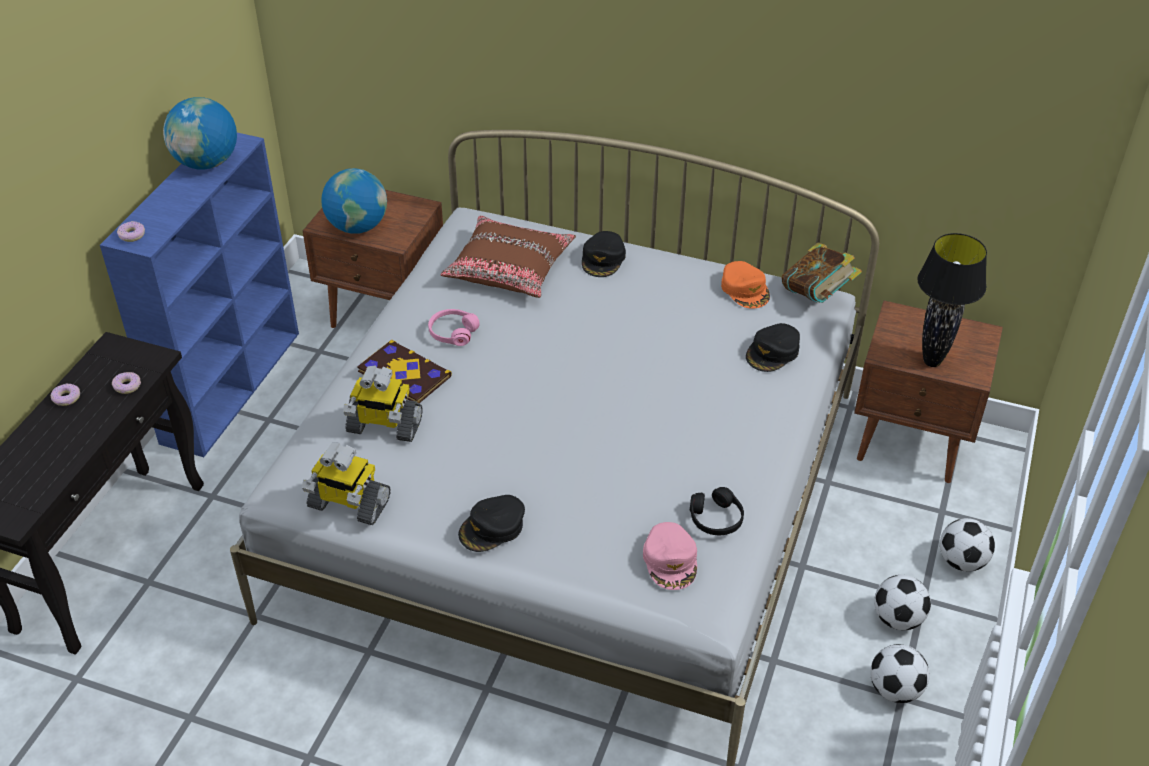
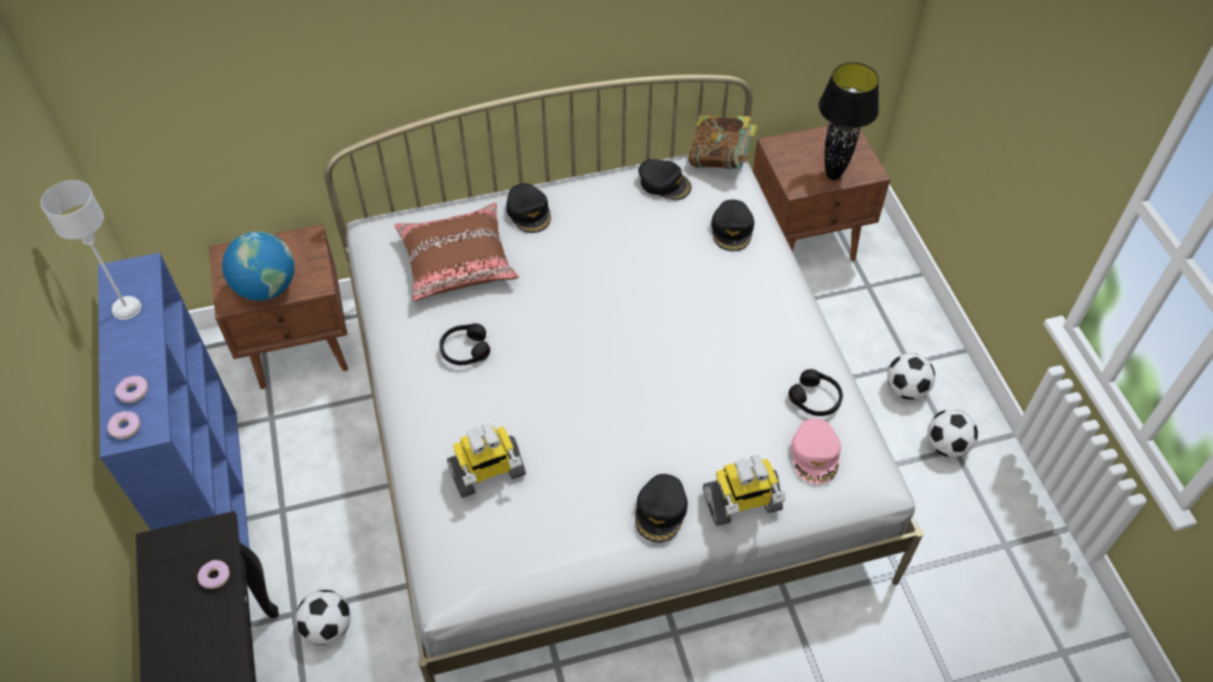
camera: 35 degrees left, 10 degrees up
donut [51,383,80,406] -> donut moved to [115,376,148,403]
globe [163,97,237,169] -> grey table lamp [41,180,141,320]
toy robot [302,443,391,525] -> toy robot moved to [703,455,786,526]
book [357,340,452,403] -> none
pink headphones [428,309,480,346] -> black headphones [439,323,490,365]
pink cap [643,522,697,590] -> pink cap turned 45 degrees clockwise [790,418,841,484]
orange cap [721,261,770,309] -> black cap [638,159,691,200]
football [940,518,995,572] -> football moved to [295,590,351,645]

